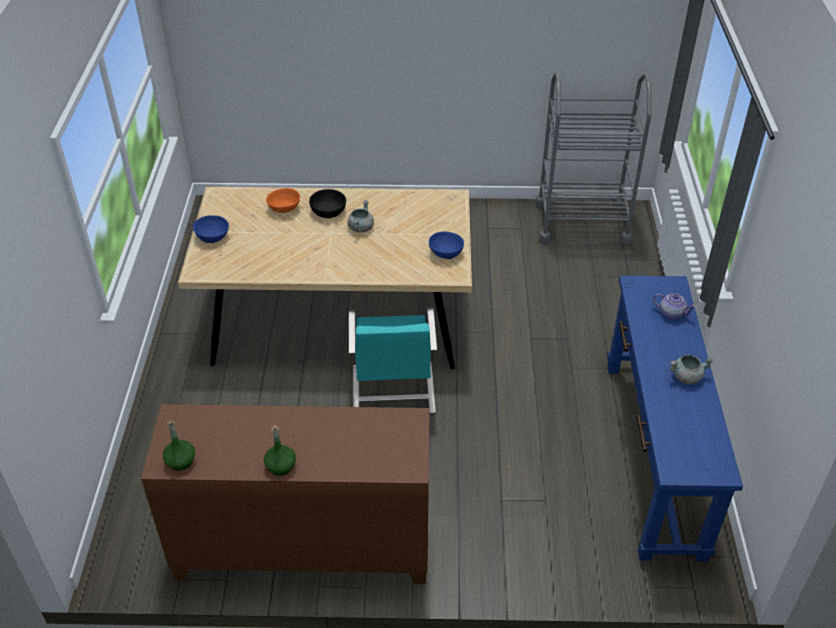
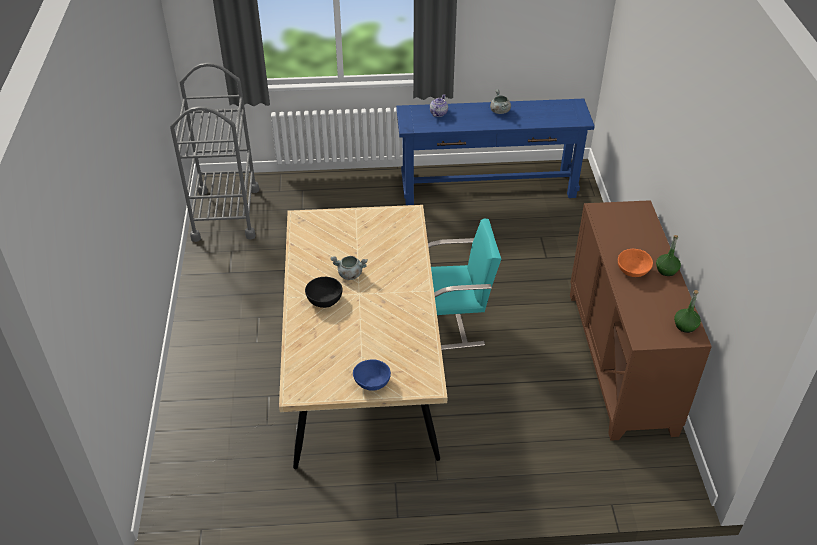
camera: 95 degrees left, 0 degrees up
orange bowl [266,188,300,213] -> orange bowl moved to [618,249,653,277]
blue bowl [429,232,464,259] -> none

